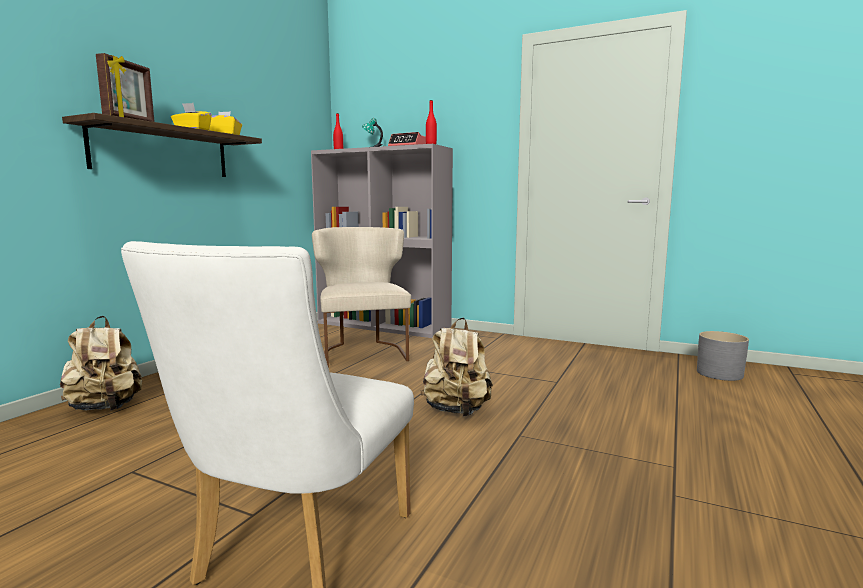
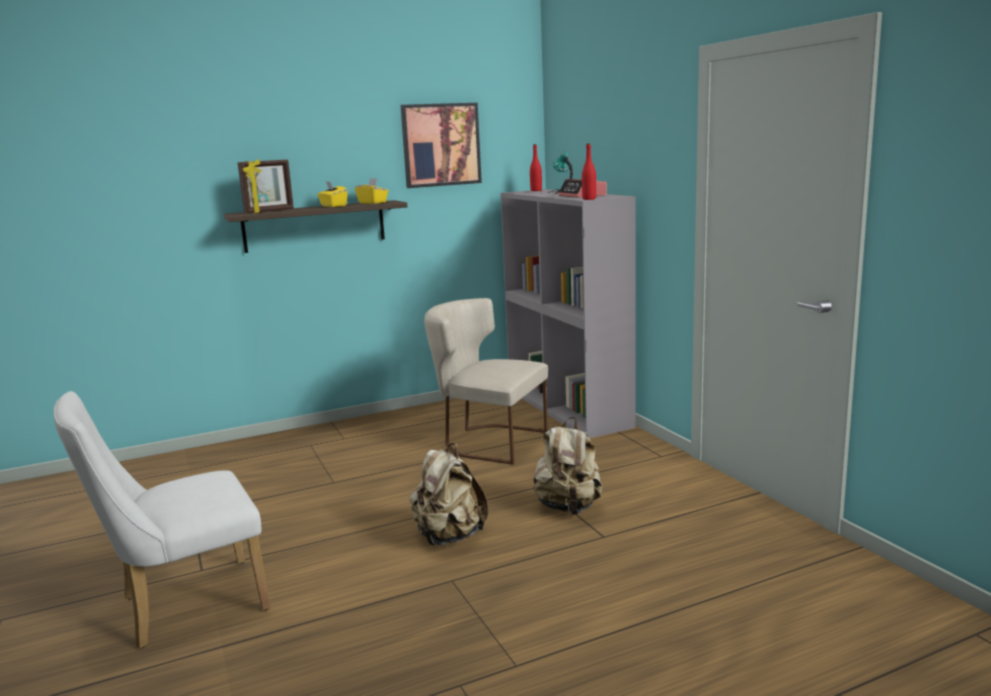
camera: 40 degrees right, 5 degrees up
beige backpack [60,316,142,410] -> beige backpack moved to [533,417,603,515]
beige chair [312,227,411,367] -> beige chair turned 90 degrees counterclockwise [424,298,548,465]
grey planter [697,331,749,381] -> none
none -> picture [400,103,482,188]

